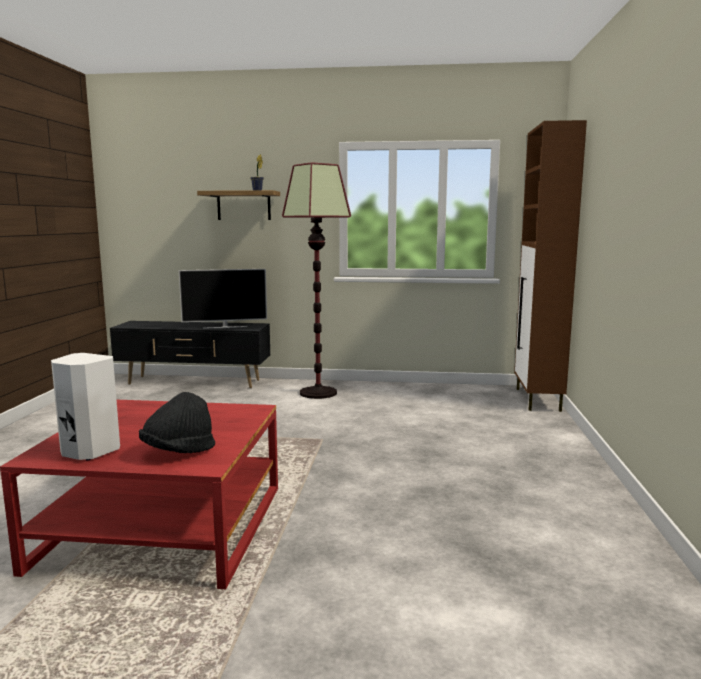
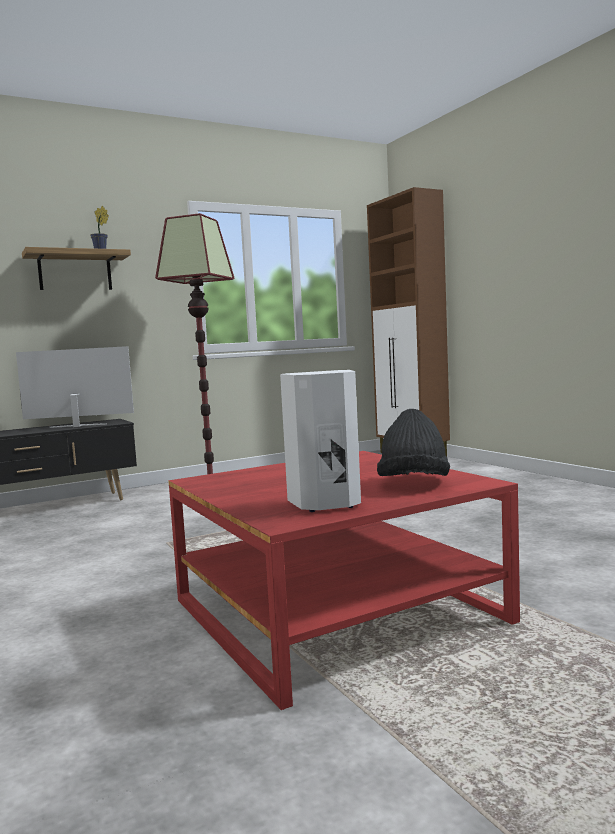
camera: 35 degrees left, 5 degrees down
television [179,269,267,328] -> television turned 135 degrees counterclockwise [16,346,134,428]

